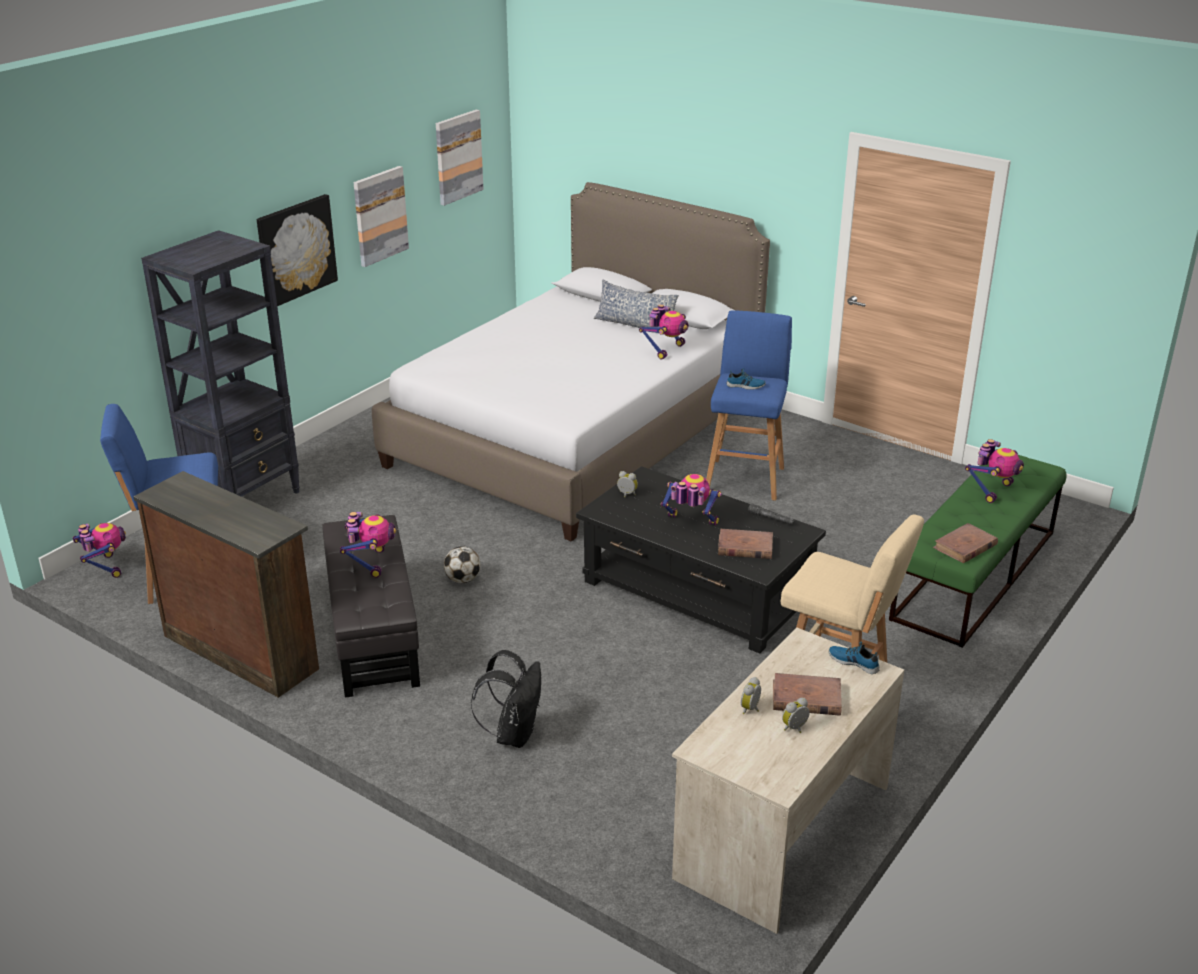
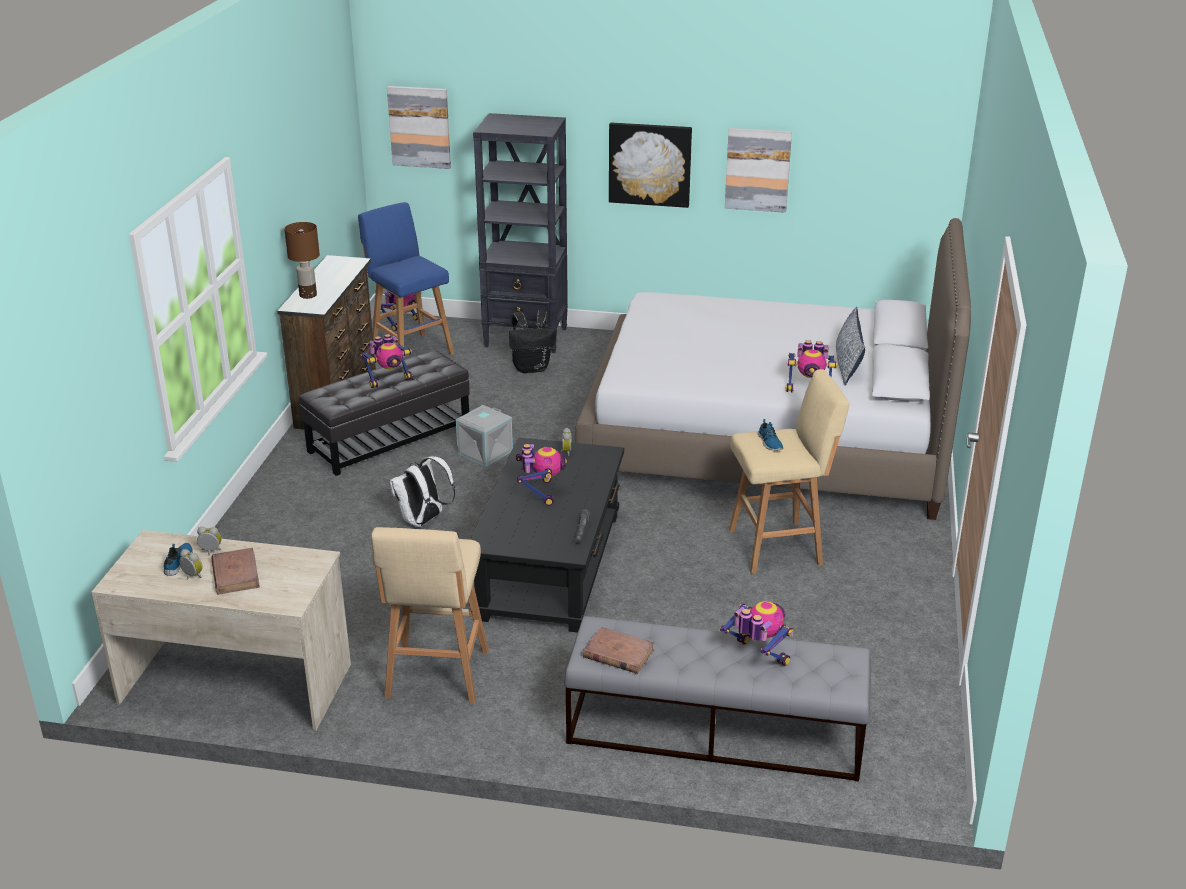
camera: 65 degrees right, 0 degrees up
picture [436,110,484,206] -> picture moved to [387,86,451,169]
football [444,546,480,583] -> grey storage box [456,405,513,467]
black backpack [471,650,541,748] -> black backpack moved to [509,310,556,373]
blue stool [706,311,792,501] -> beige stool [729,369,849,574]
brown book [718,529,773,559] -> none
shoe [829,642,880,674] -> shoe moved to [164,543,193,576]
green bench [889,449,1067,648] -> grey bench [564,616,871,782]
toy robot [965,439,1024,503] -> toy robot turned 150 degrees counterclockwise [720,601,793,666]
none -> brown table lamp [284,222,320,299]
none -> white backpack [389,456,455,527]

